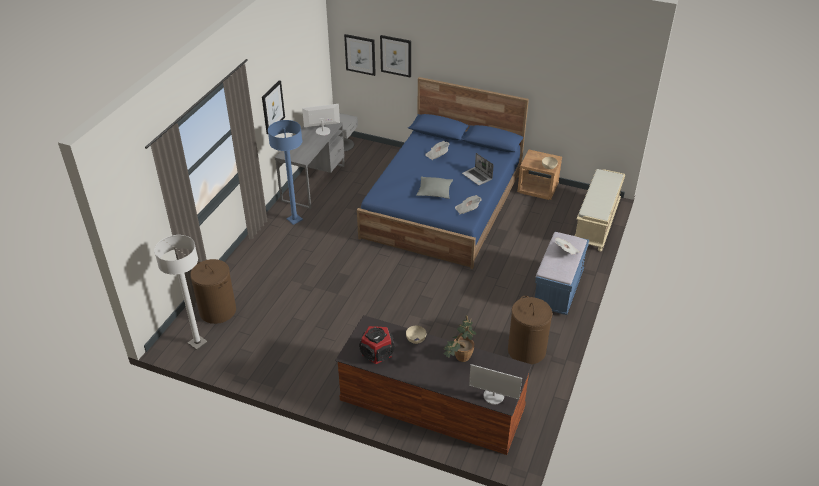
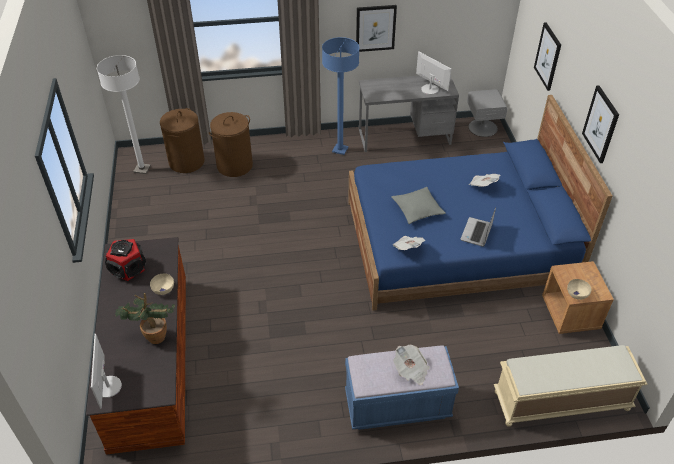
camera: 60 degrees right, 5 degrees up
picture [344,34,376,76] -> picture moved to [582,85,619,163]
brown laundry basket [508,296,552,364] -> brown laundry basket moved to [208,112,253,177]

